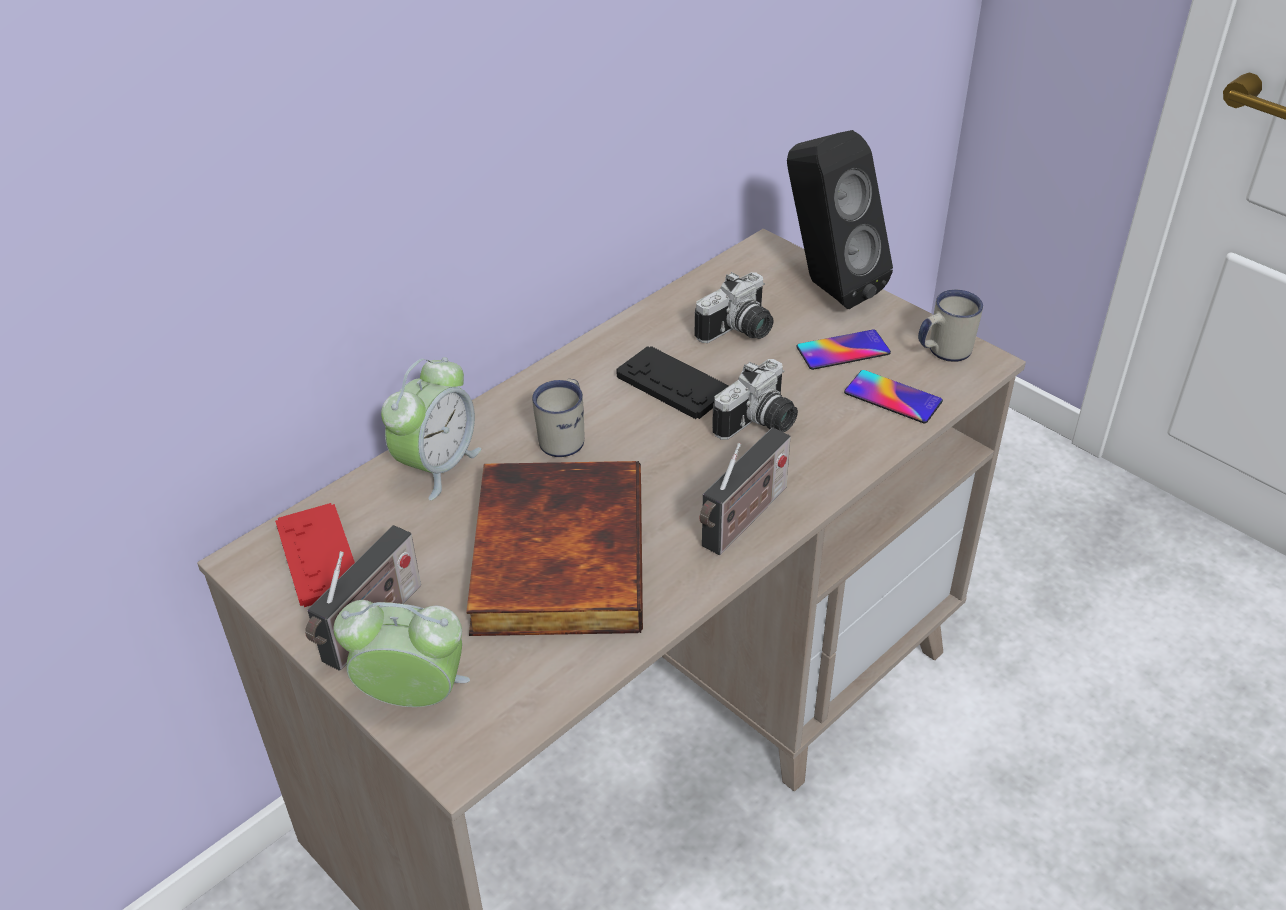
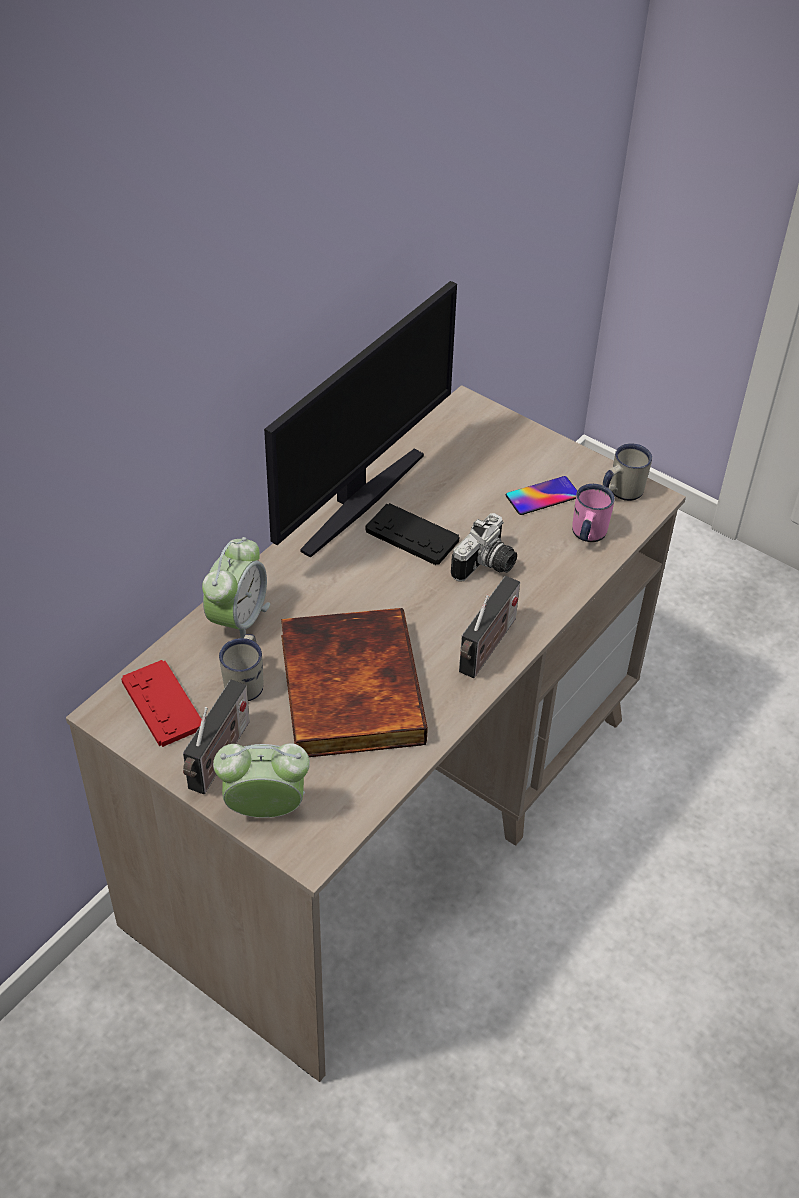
camera: 10 degrees left, 5 degrees up
white mug [532,379,584,457] -> white mug moved to [219,634,263,701]
camera [695,272,774,343] -> none
black speaker [787,130,893,309] -> none
phone [844,370,943,423] -> pink mug [572,484,615,542]
none -> monitor [264,281,457,558]

